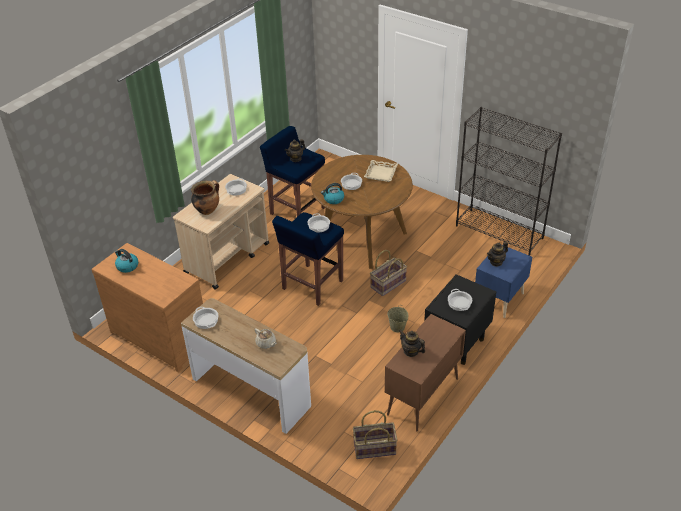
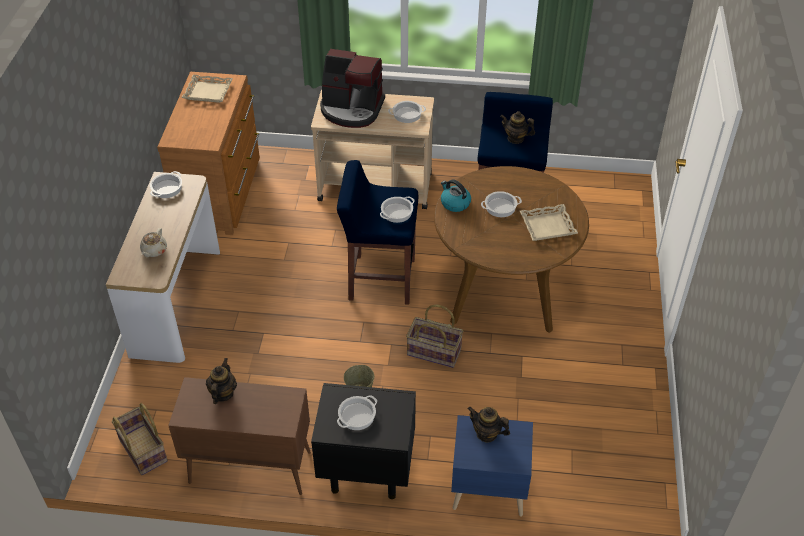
camera: 60 degrees right, 5 degrees up
kettle [114,249,138,273] -> beige tray [182,75,233,103]
cooking pot [191,180,219,215] -> coffee machine [320,49,385,128]
black bookcase [456,107,562,256] -> none

